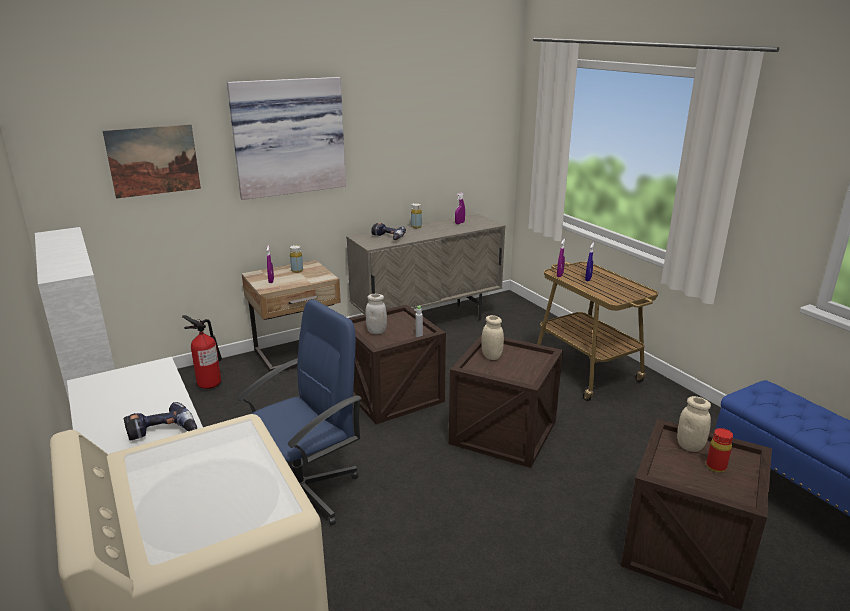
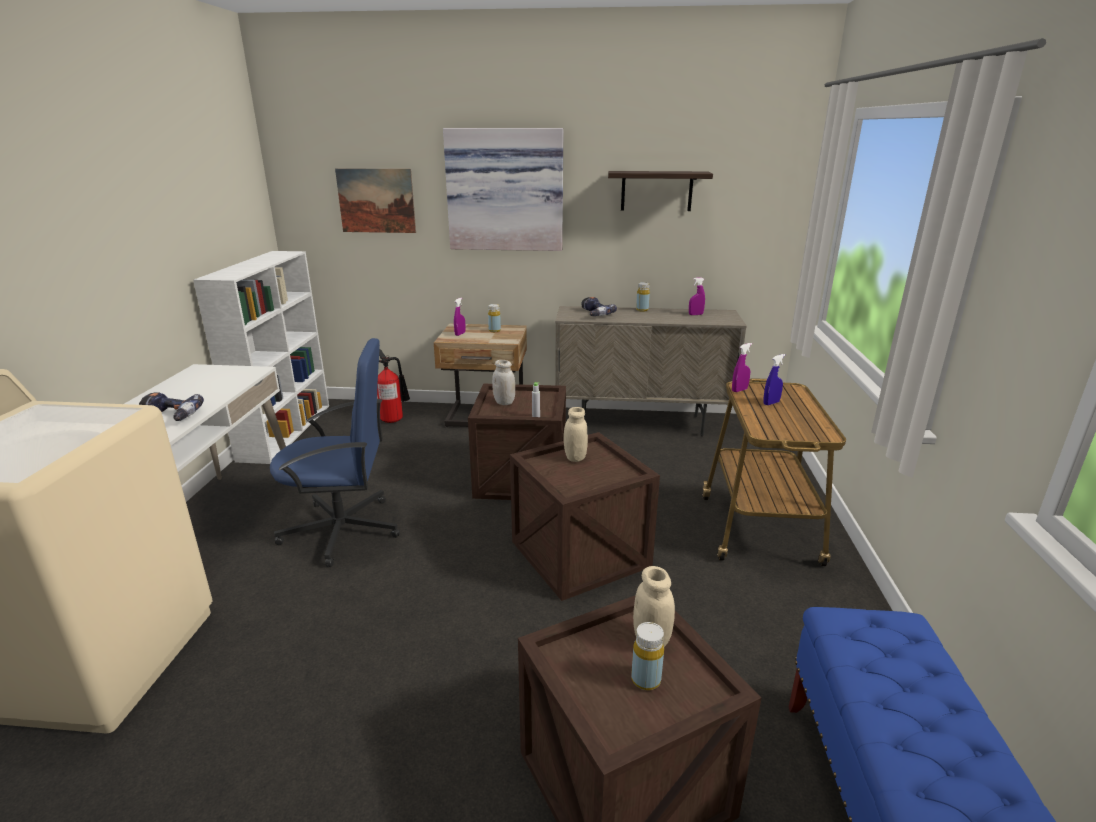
camera: 35 degrees right, 0 degrees up
red bottle [706,428,733,473] -> yellow bottle [631,622,664,690]
none -> shelf [608,171,713,211]

